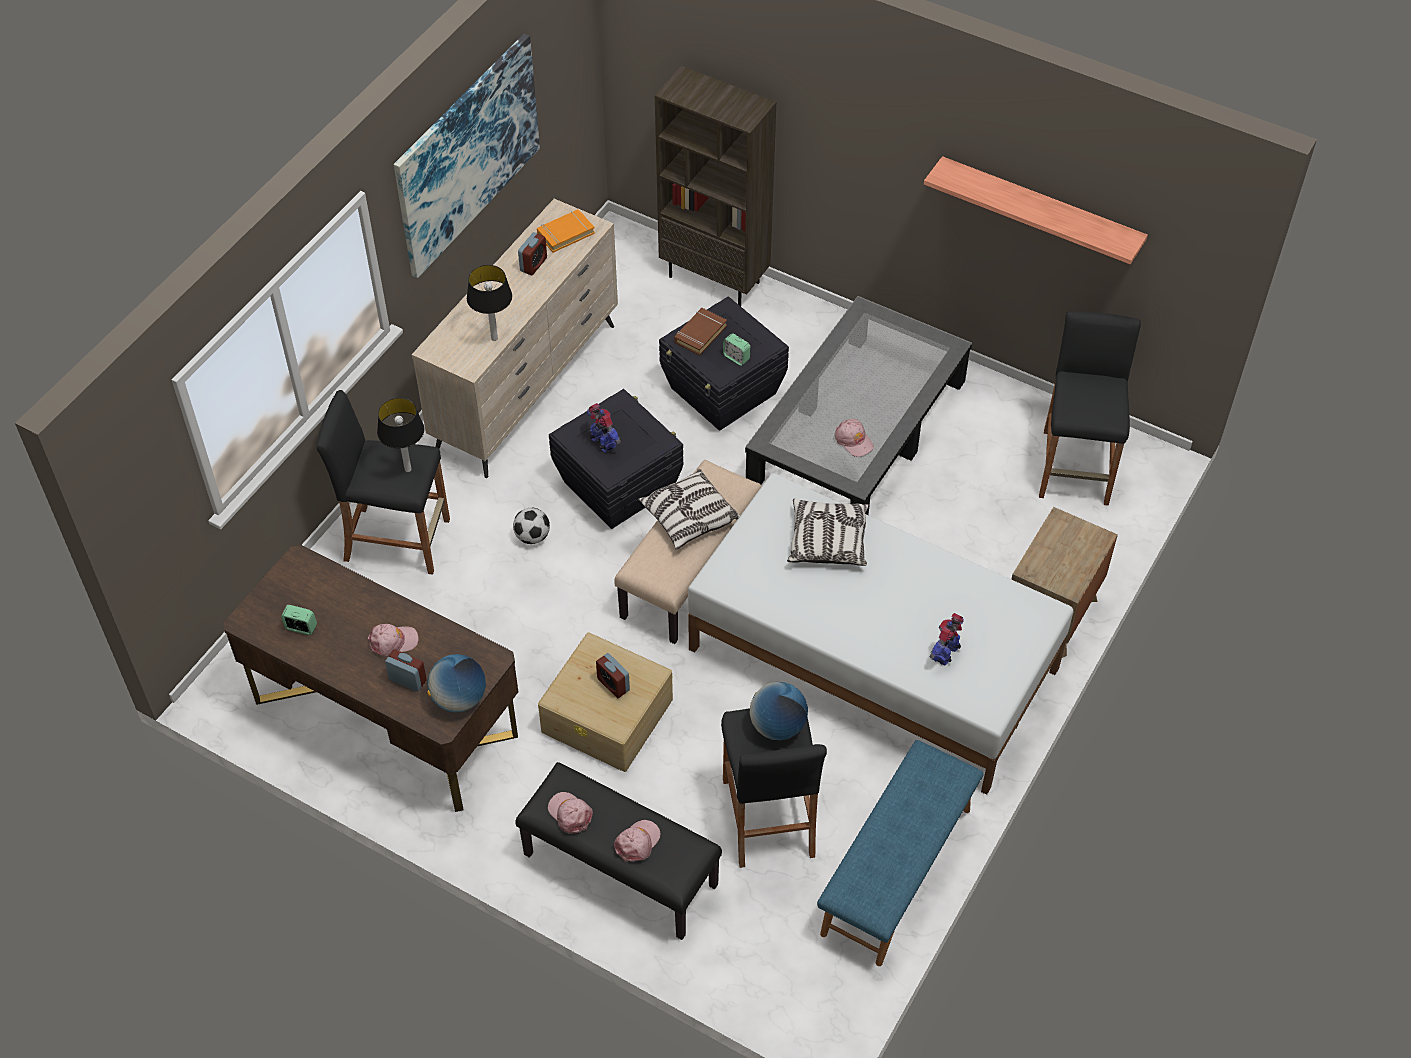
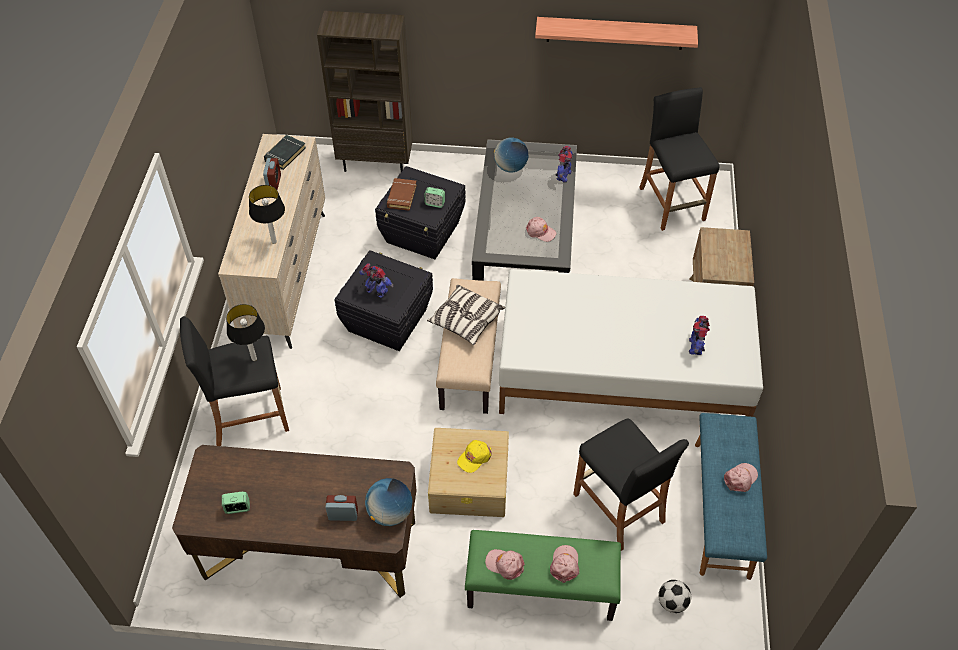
camera: 25 degrees left, 0 degrees up
pink cap [368,624,419,657] -> pink cap moved to [724,463,758,492]
picture [394,34,540,278] -> none
football [513,508,550,544] -> football moved to [658,580,691,613]
black bench [515,762,722,940] -> green bench [465,530,621,621]
orange book [537,209,595,253] -> black book [264,135,306,170]
alarm clock [596,653,630,698] -> yellow cap [457,440,492,473]
globe [750,682,808,740] -> globe moved to [494,138,528,172]
pillow [787,498,869,566] -> none
none -> toy robot [556,146,573,182]

